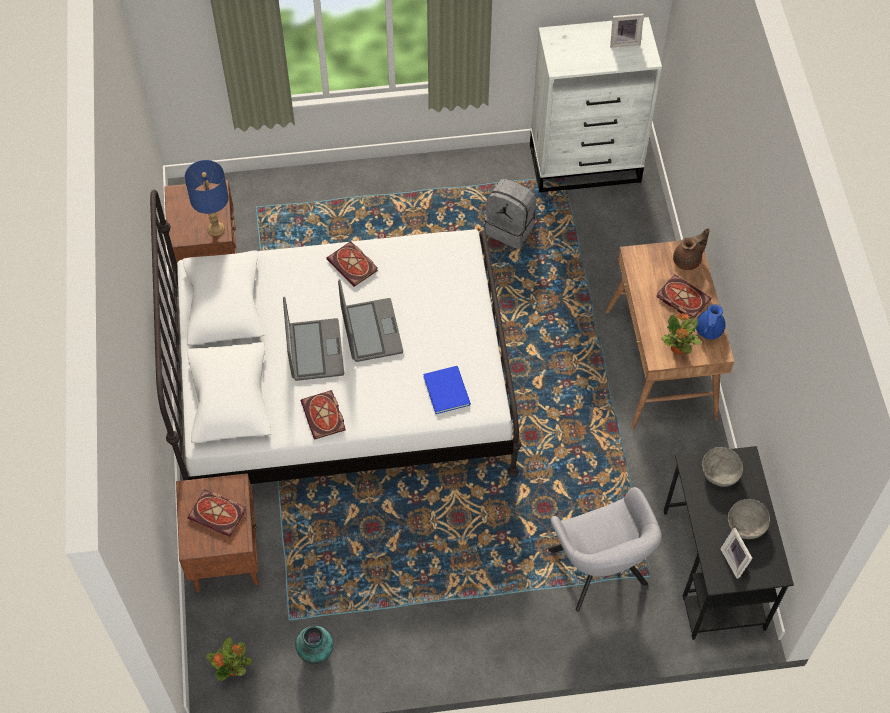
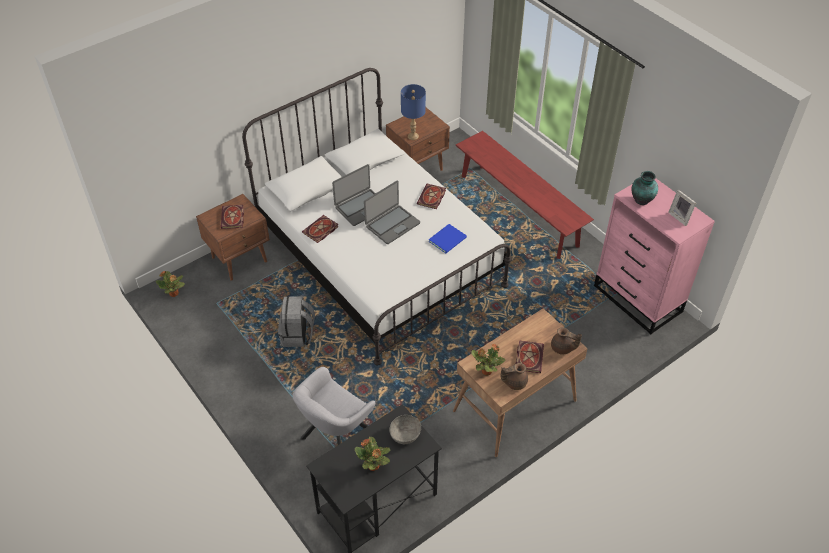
camera: 60 degrees right, 10 degrees down
vase [295,626,333,664] -> vase moved to [632,171,658,205]
blue book [423,366,471,414] -> blue book moved to [429,224,467,253]
grey backpack [485,179,536,249] -> grey backpack moved to [278,296,315,347]
white dresser [530,17,662,192] -> pink dresser [594,178,715,334]
blue teapot [696,304,725,339] -> brown teapot [500,363,528,390]
picture frame [720,528,753,579] -> none
grey bowl [728,499,770,539] -> potted plant [355,437,390,471]
none -> red bench [456,131,594,259]

